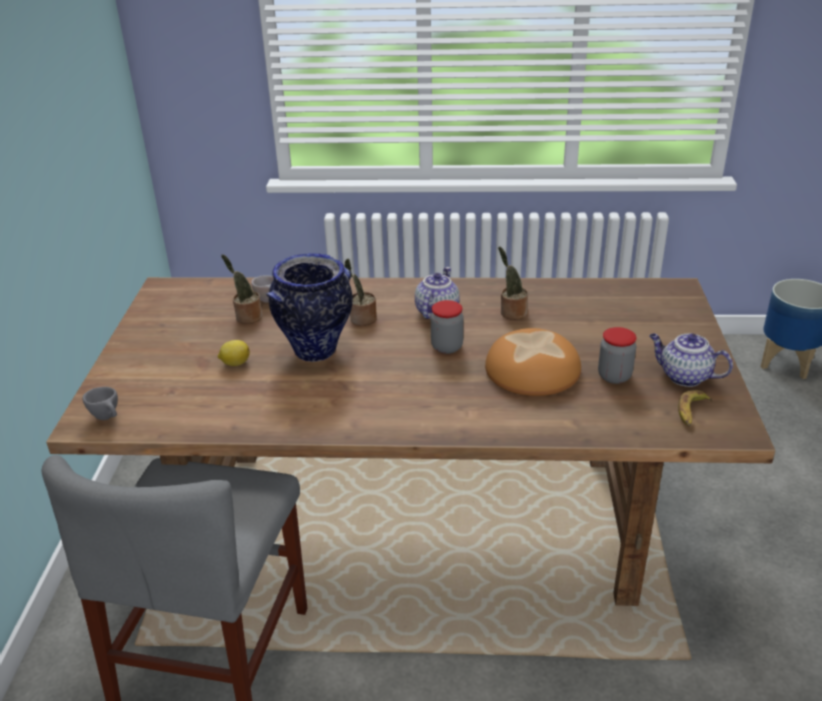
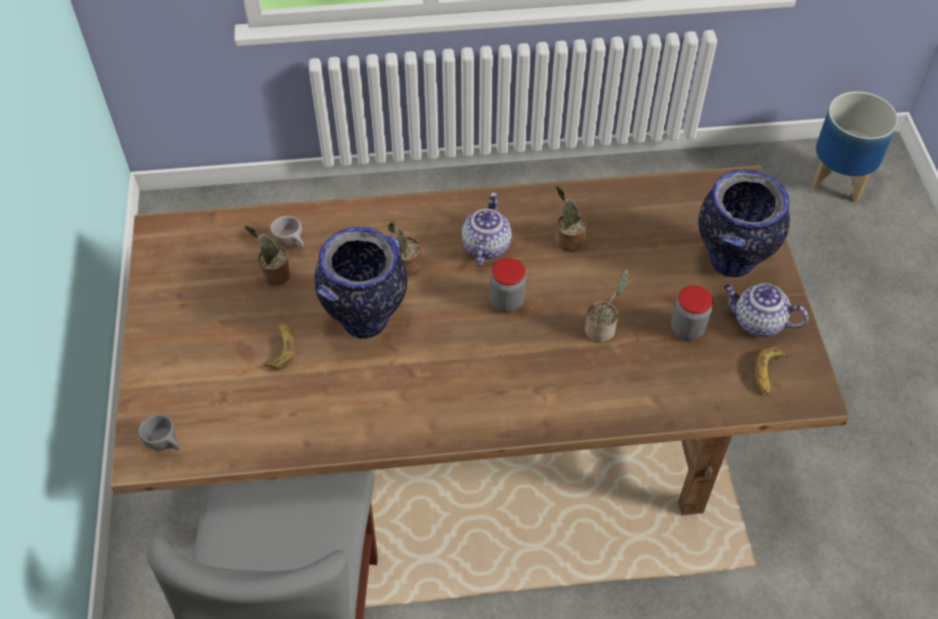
camera: 10 degrees left, 20 degrees up
lemon [218,340,250,366] -> banana [264,323,295,370]
bread [485,328,581,396] -> potted plant [585,269,628,342]
none -> vase [698,170,790,277]

